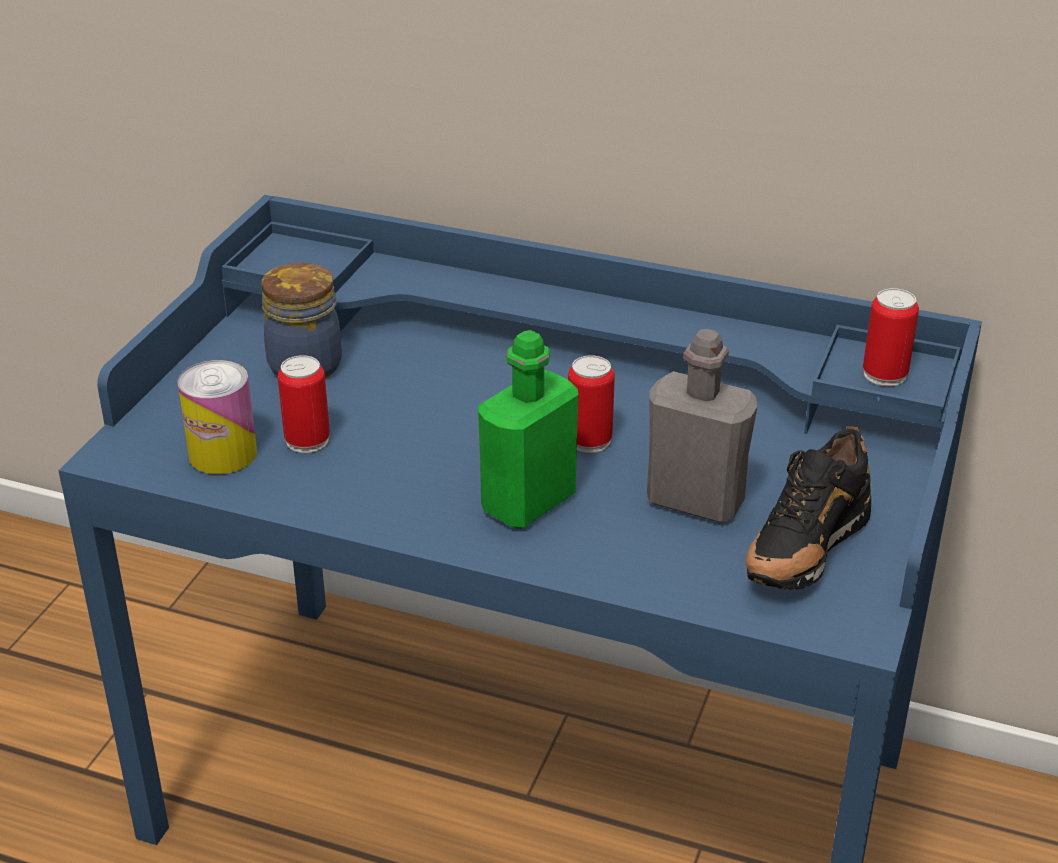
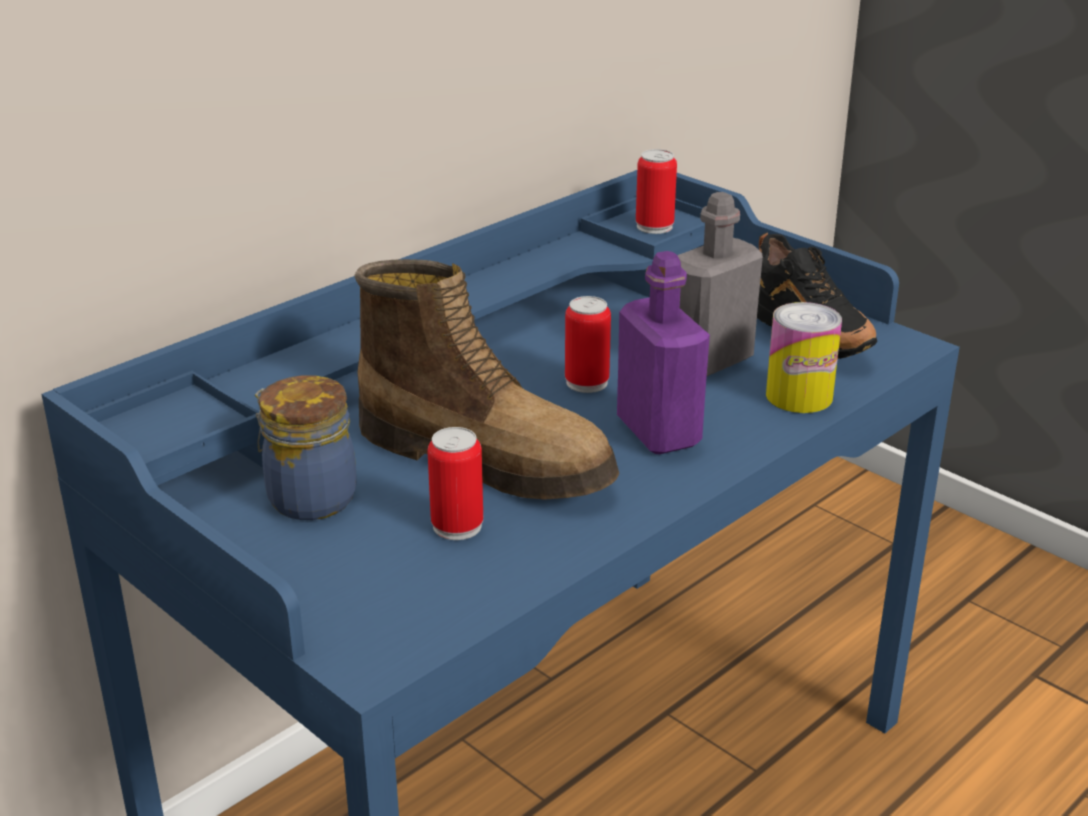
camera: 65 degrees left, 5 degrees down
can [177,360,257,474] -> can moved to [766,302,842,413]
green bottle [478,330,579,529] -> purple bottle [617,251,710,454]
none -> boot [355,259,619,500]

